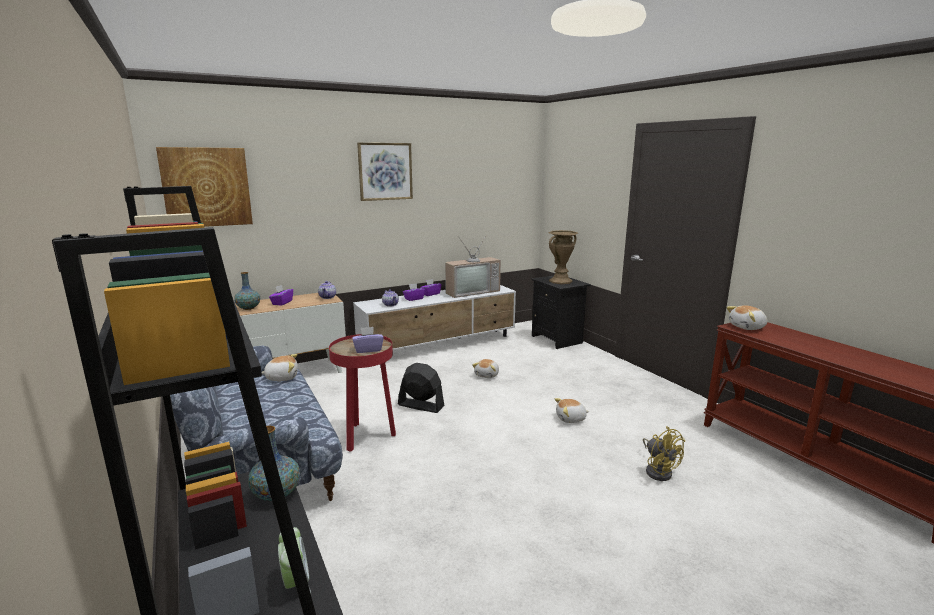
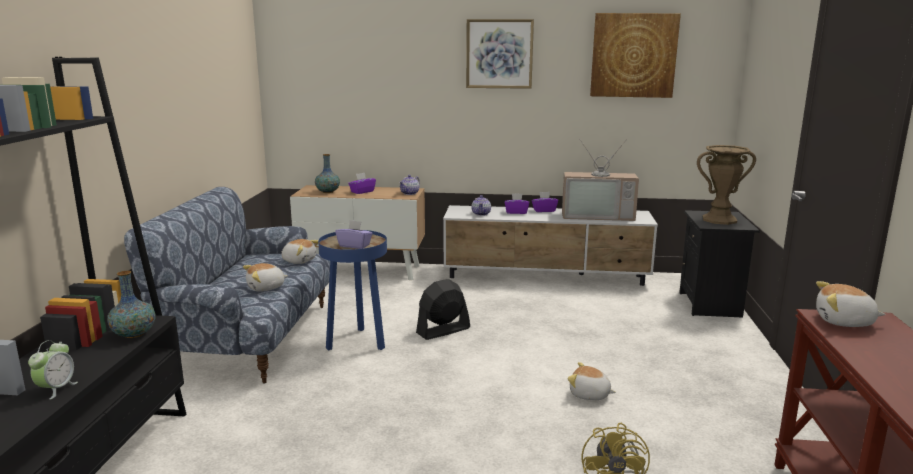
camera: 35 degrees right, 0 degrees up
picture [156,147,253,227] -> picture moved to [590,13,681,98]
red side table [329,334,396,451] -> blue side table [318,230,387,350]
black fan [398,363,445,413] -> black fan turned 90 degrees counterclockwise [416,279,470,340]
plush toy [472,359,499,378] -> plush toy moved to [243,263,288,292]

